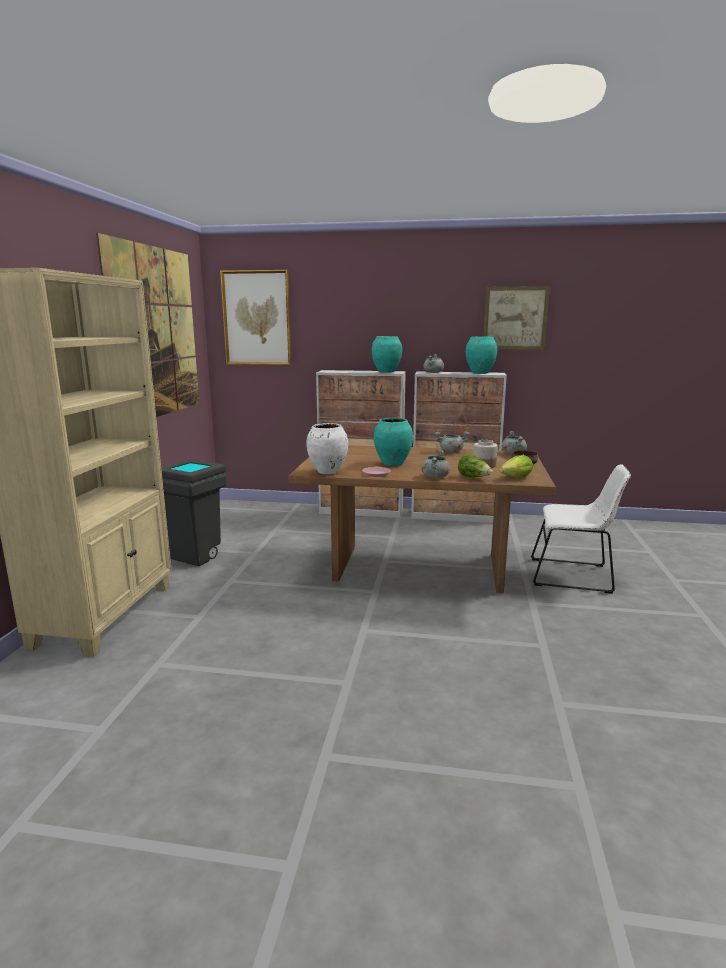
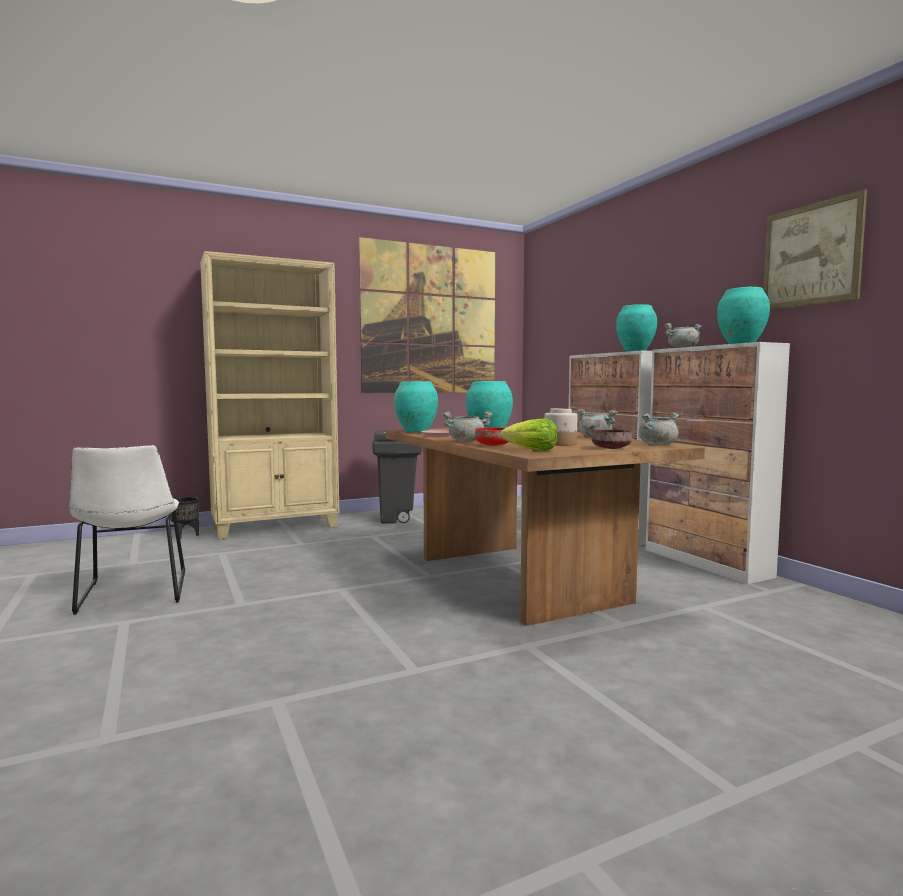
camera: 55 degrees right, 10 degrees down
picture [220,270,292,365] -> none
white vase [306,423,348,474] -> turquoise vase [394,381,438,433]
lettuce [458,455,493,477] -> red bowl [475,427,508,446]
white chair [531,464,631,594] -> white chair moved to [69,445,185,615]
none -> black planter [170,497,199,539]

